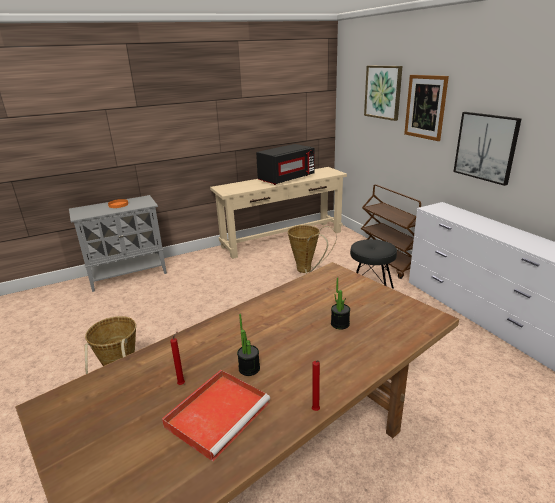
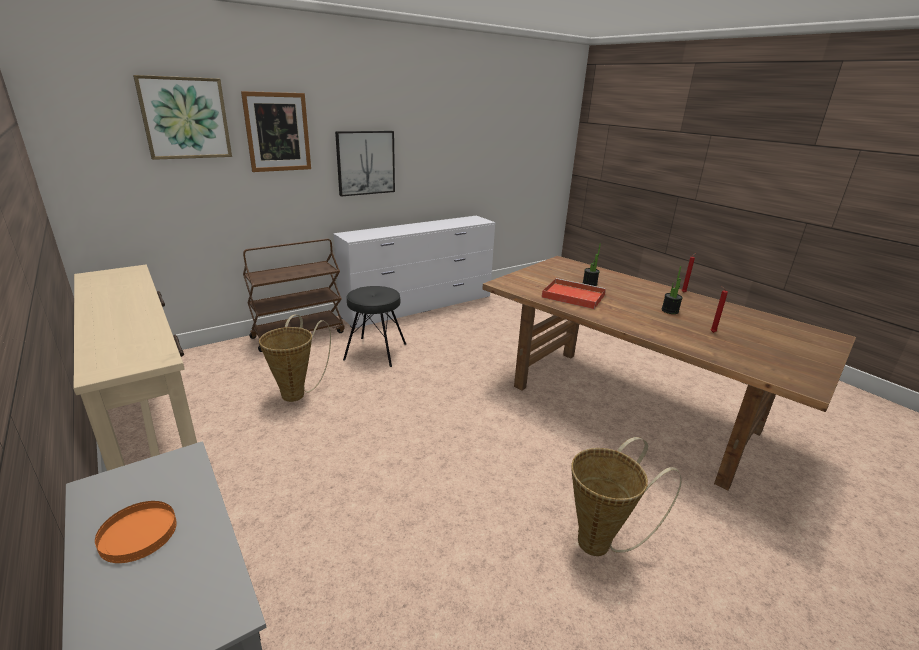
camera: 100 degrees left, 0 degrees up
red tray [162,370,270,462] -> red tray moved to [542,278,606,309]
black microwave [256,144,315,185] -> none

